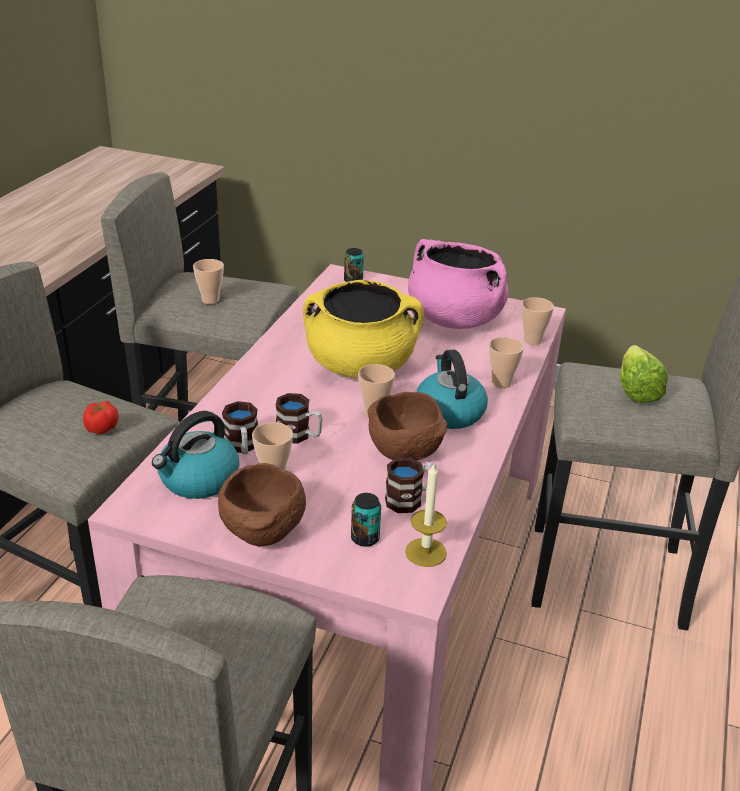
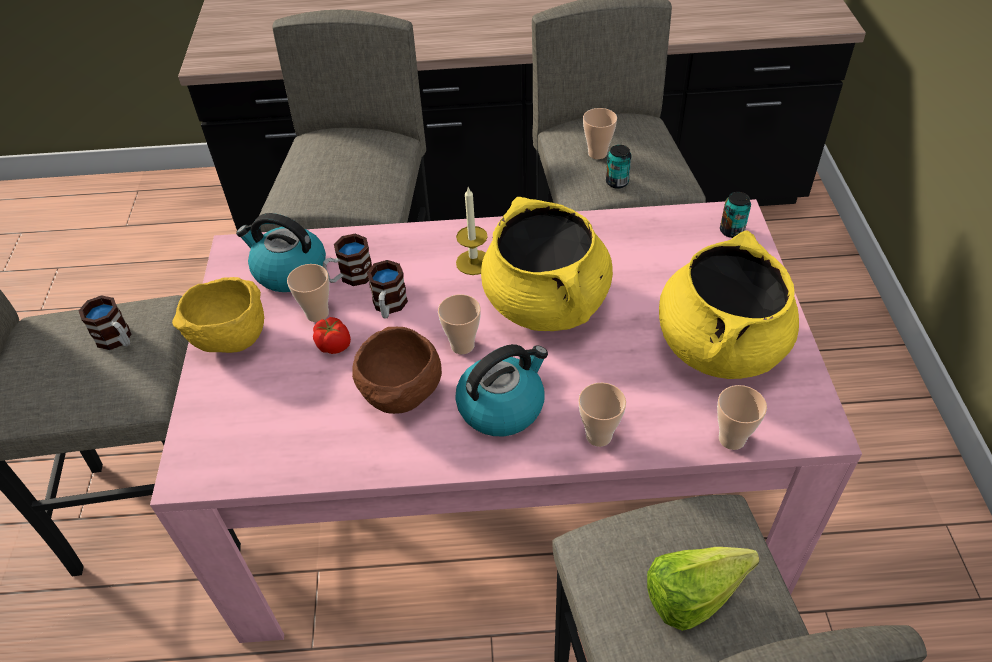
camera: 70 degrees right, 15 degrees up
tomato [83,401,119,434] -> tomato moved to [313,317,351,354]
brown bowl [218,463,306,546] -> yellow bowl [172,277,264,353]
can [351,493,381,547] -> can moved to [606,145,631,189]
mug [385,458,436,513] -> mug moved to [79,295,132,350]
candle [405,464,447,567] -> candle moved to [456,187,488,275]
pink cooking pot [408,239,509,329] -> yellow cooking pot [659,231,799,379]

